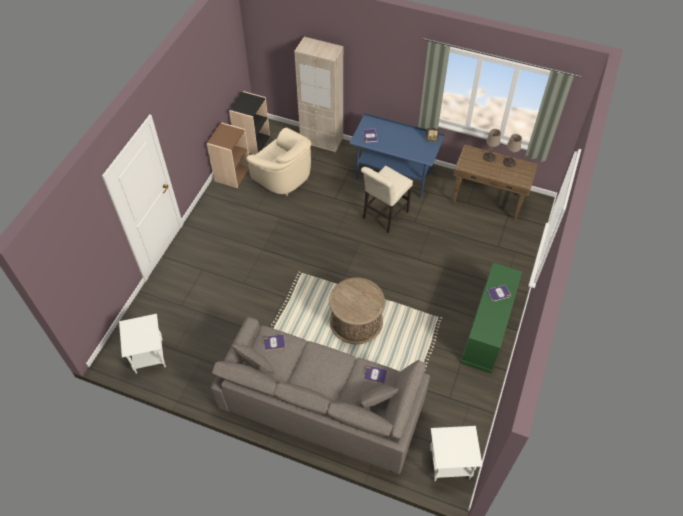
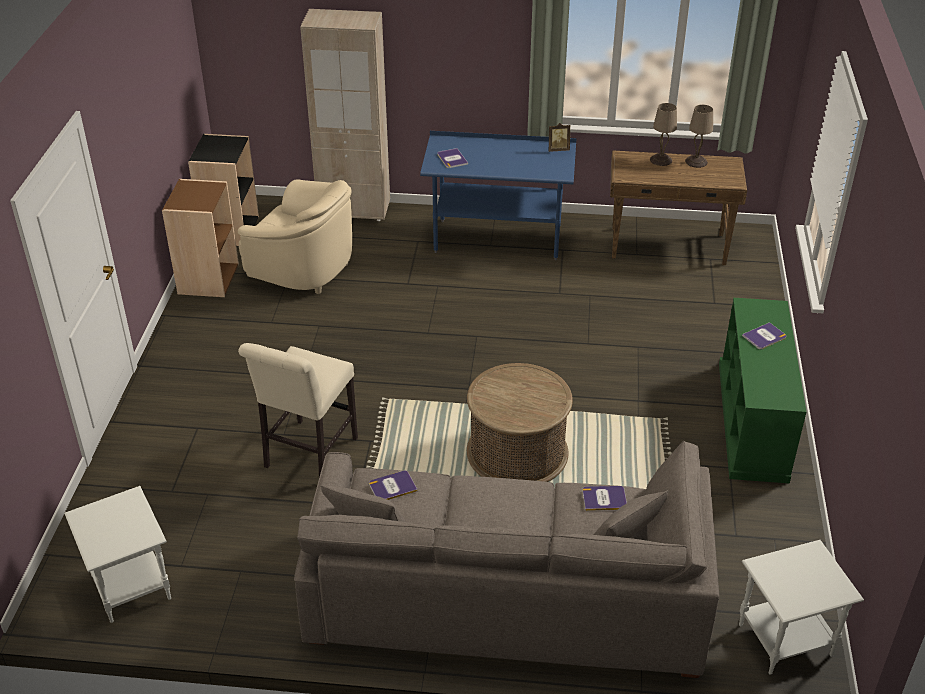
camera: 15 degrees left, 15 degrees down
beige stool [361,166,413,233] -> beige stool moved to [238,343,358,477]

